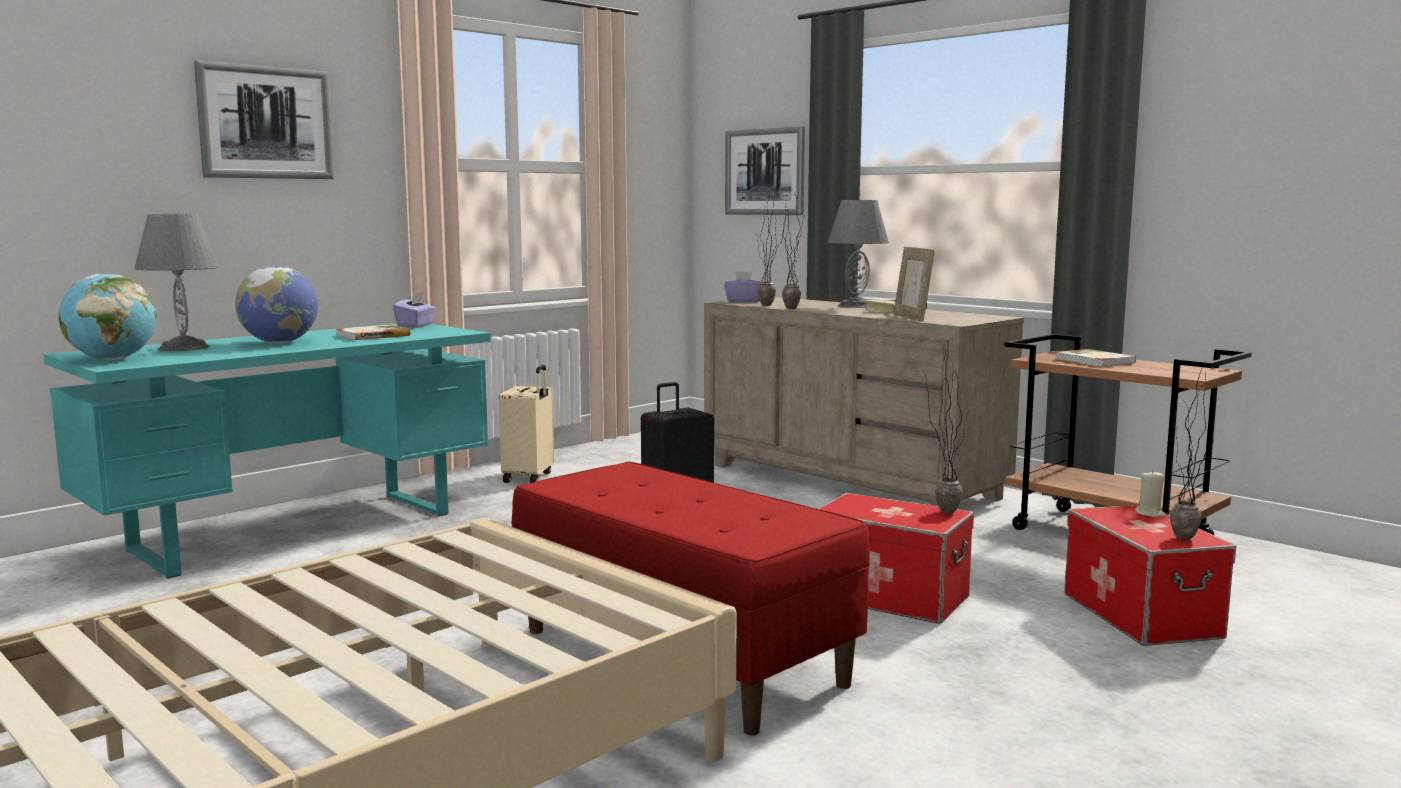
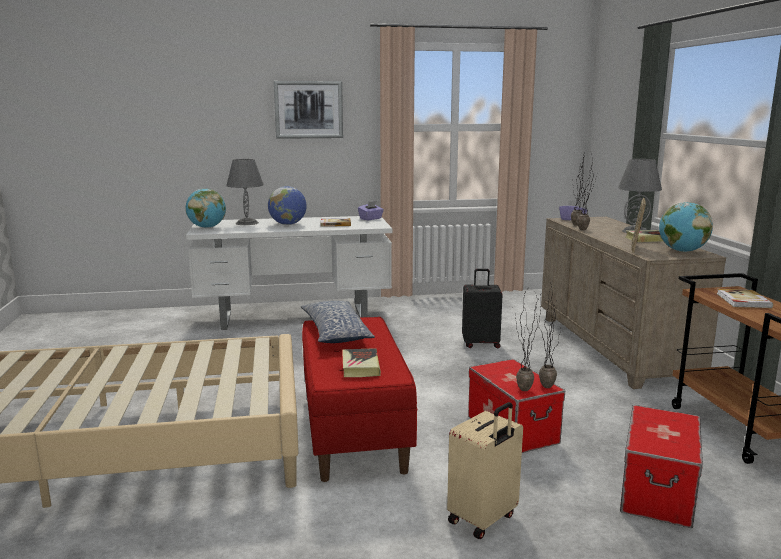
camera: 35 degrees right, 5 degrees up
turquoise desk [43,323,491,579] -> white desk [186,216,392,330]
beige suitcase [499,365,554,483] -> beige suitcase moved to [447,402,523,539]
picture [725,126,805,215] -> none
beige candle [1136,470,1166,517] -> none
potted plant [1170,365,1216,540] -> potted plant moved to [515,290,538,391]
none -> pillow [301,301,375,343]
none -> book [342,348,381,377]
none -> globe [659,202,713,252]

